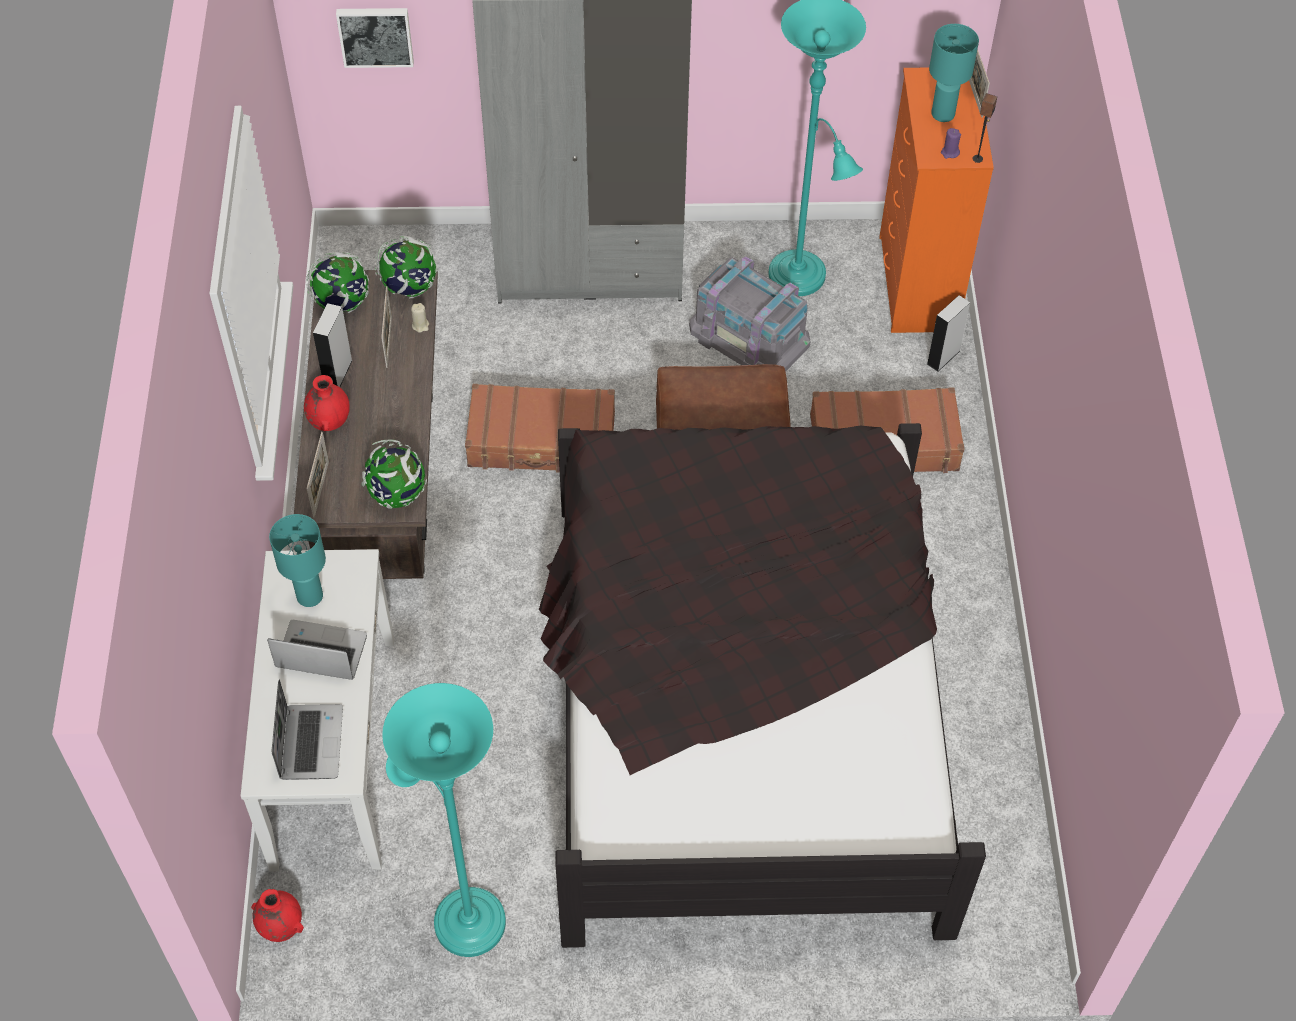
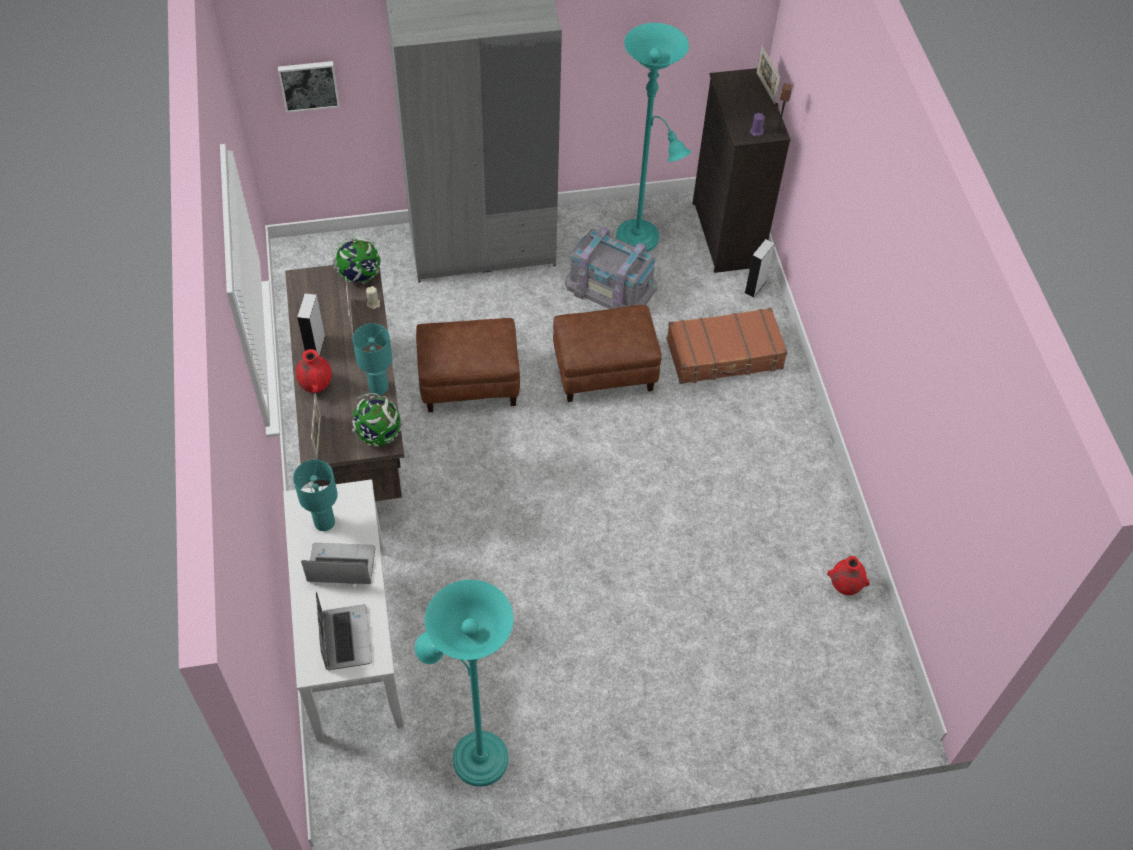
camera: 10 degrees left, 0 degrees up
red vase [251,889,304,942] -> red vase moved to [827,556,869,595]
globe [306,252,369,313] -> none
brown suitcase [465,384,615,473] -> brown ottoman [416,318,520,412]
black bed [539,423,986,948] -> none
orange dresser [879,68,994,333] -> black dresser [692,68,791,273]
turquoise table lamp [929,24,979,122] -> turquoise table lamp moved to [353,323,392,395]

